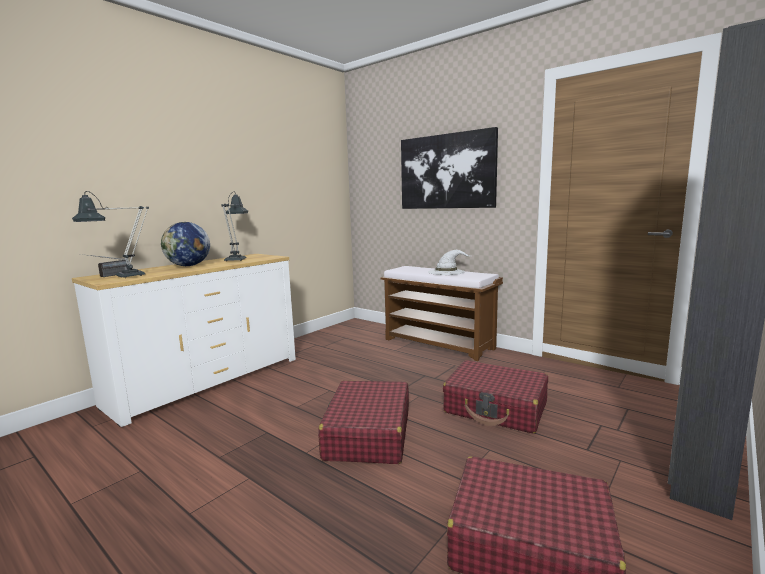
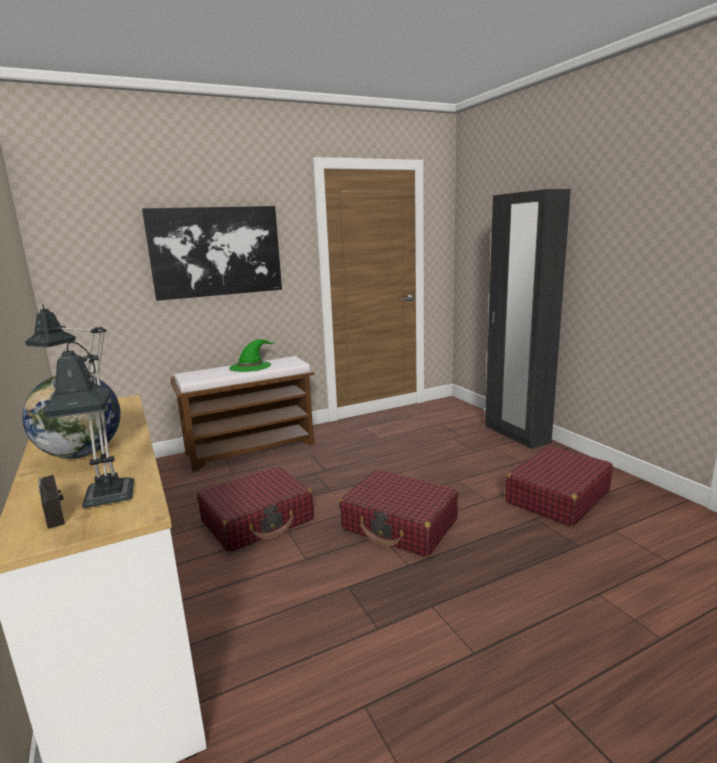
camera: 65 degrees left, 5 degrees up
white hat [428,250,470,275] -> green hat [229,339,276,372]
red suitcase [443,360,548,434] -> red suitcase moved to [197,466,314,552]

